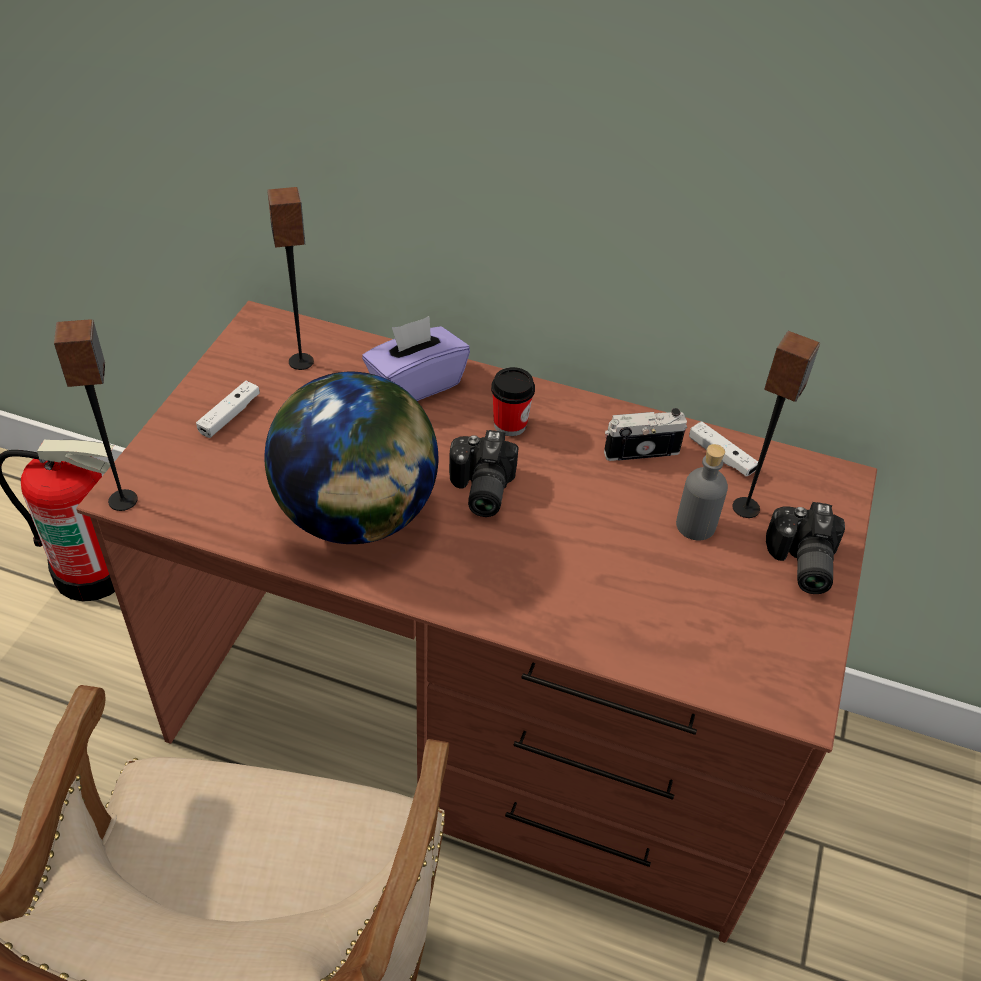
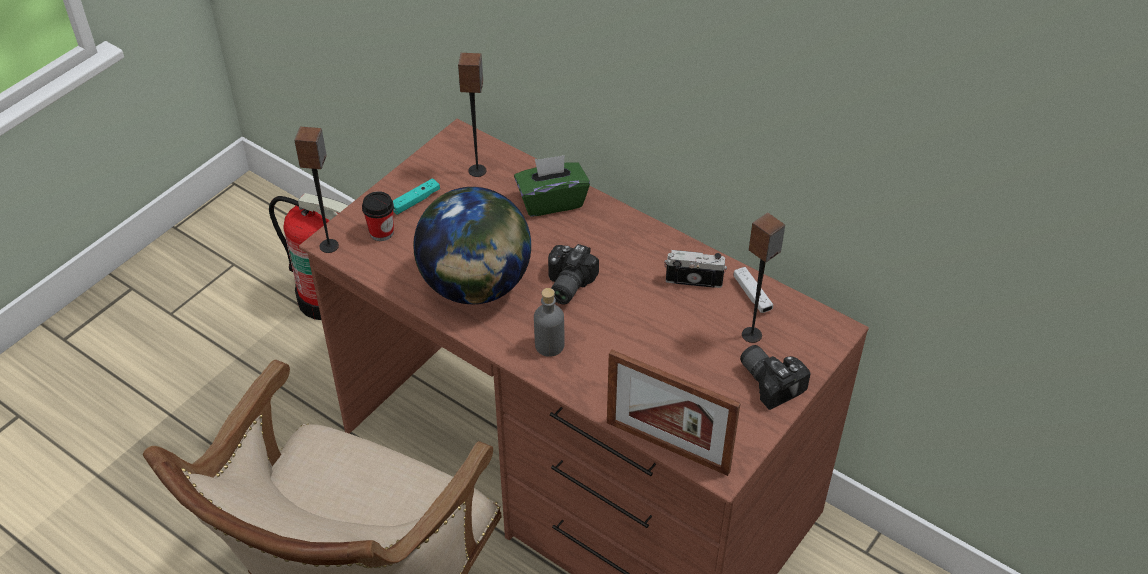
camera: 20 degrees right, 0 degrees up
white game controller [196,381,260,438] -> turquoise game controller [393,178,440,215]
purple tissue box [362,316,470,401] -> green tissue box [514,155,590,217]
cup [491,367,535,436] -> cup moved to [362,191,394,241]
grey bottle [676,444,728,540] -> grey bottle moved to [534,288,565,357]
camera [766,502,845,594] -> camera turned 120 degrees clockwise [740,345,811,410]
none -> picture frame [607,350,740,476]

